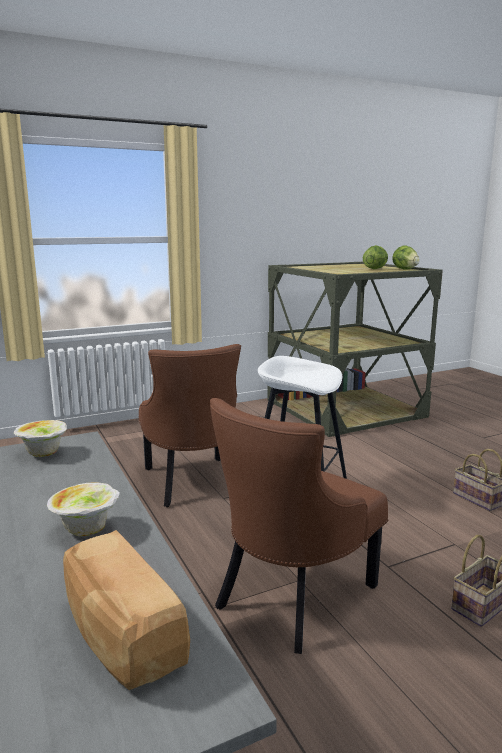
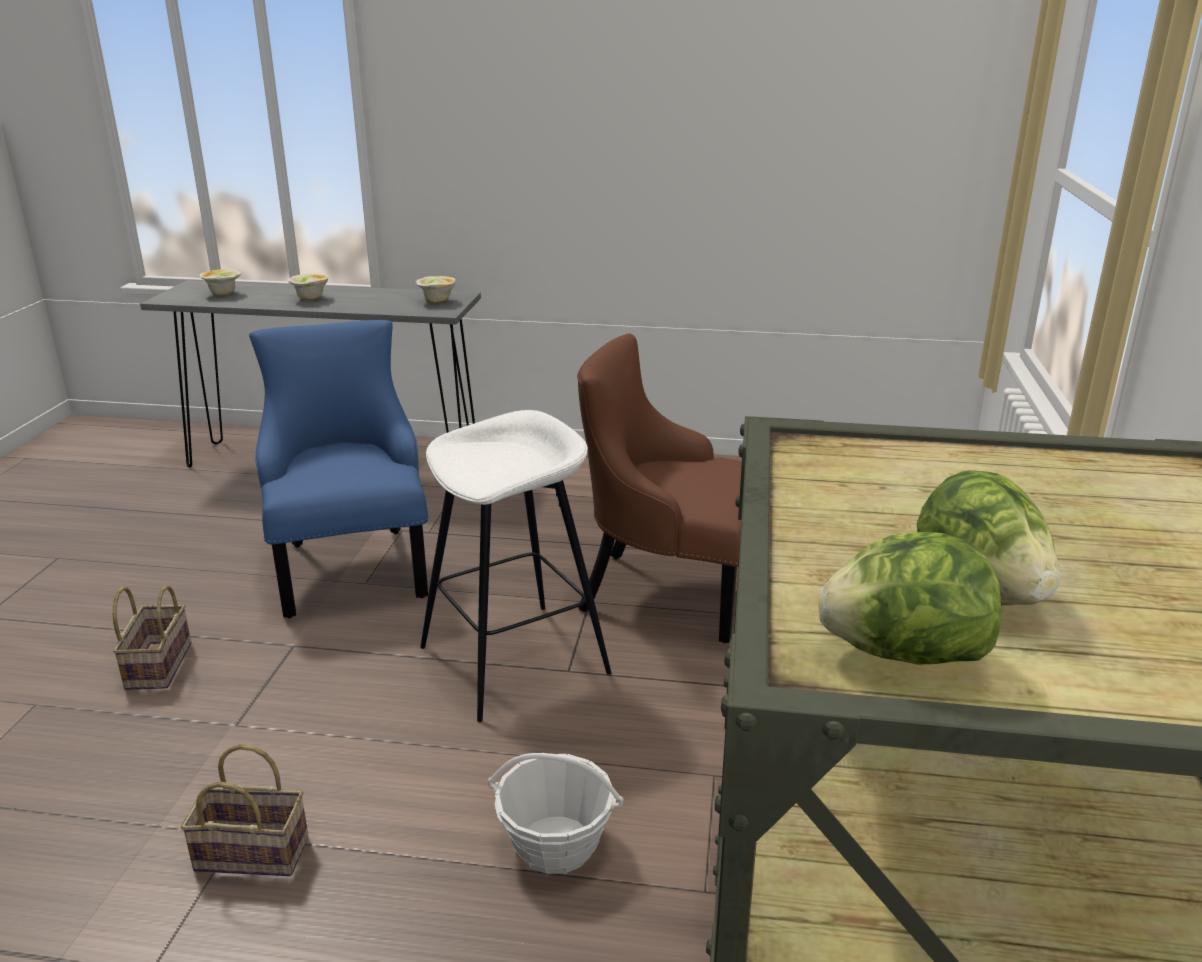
camera: 125 degrees right, 10 degrees up
bread [63,530,190,690] -> bowl [199,269,241,296]
brown chair [210,398,389,654] -> blue chair [249,320,429,618]
none -> basket [488,753,623,874]

